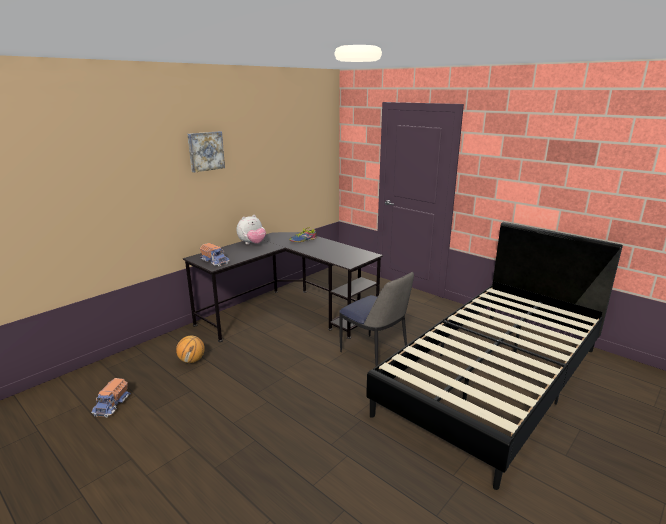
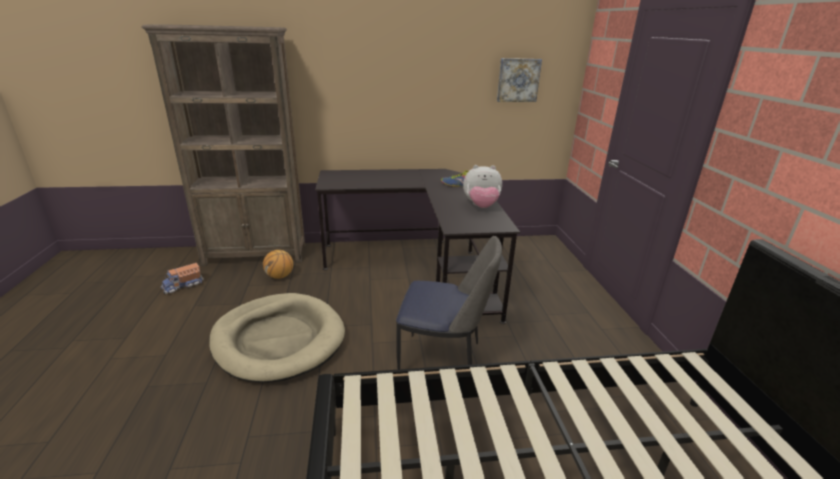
camera: 40 degrees right, 5 degrees up
picture [187,131,225,173] -> picture moved to [497,58,542,102]
toy truck [200,243,230,266] -> none
plush toy [237,215,266,244] -> plush toy moved to [463,165,502,208]
chair [339,272,414,366] -> chair turned 75 degrees counterclockwise [396,236,502,370]
none -> brown bookcase [141,24,305,266]
none -> beige dog bed [209,293,345,383]

